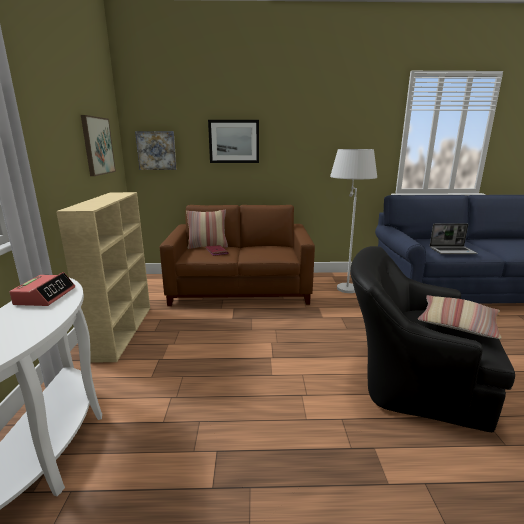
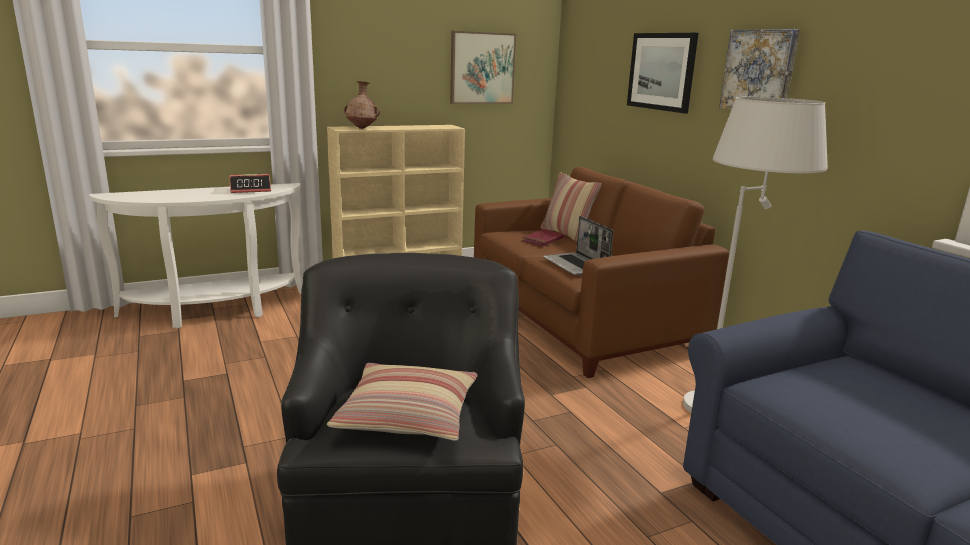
camera: 65 degrees right, 0 degrees up
picture [135,131,177,170] -> picture moved to [719,29,800,110]
laptop [430,224,478,254] -> laptop moved to [543,216,614,276]
none -> brown vase [344,81,380,129]

